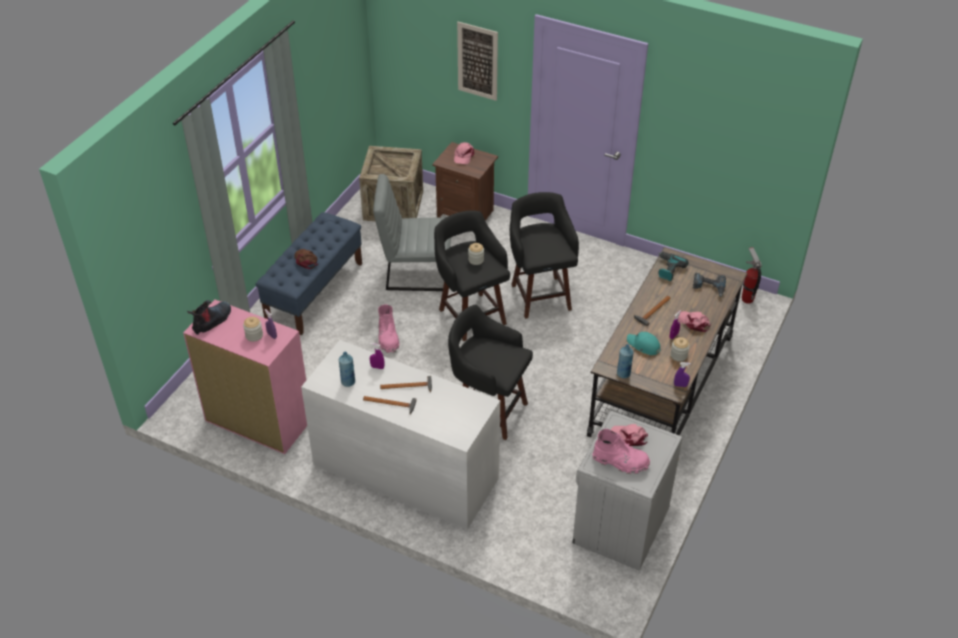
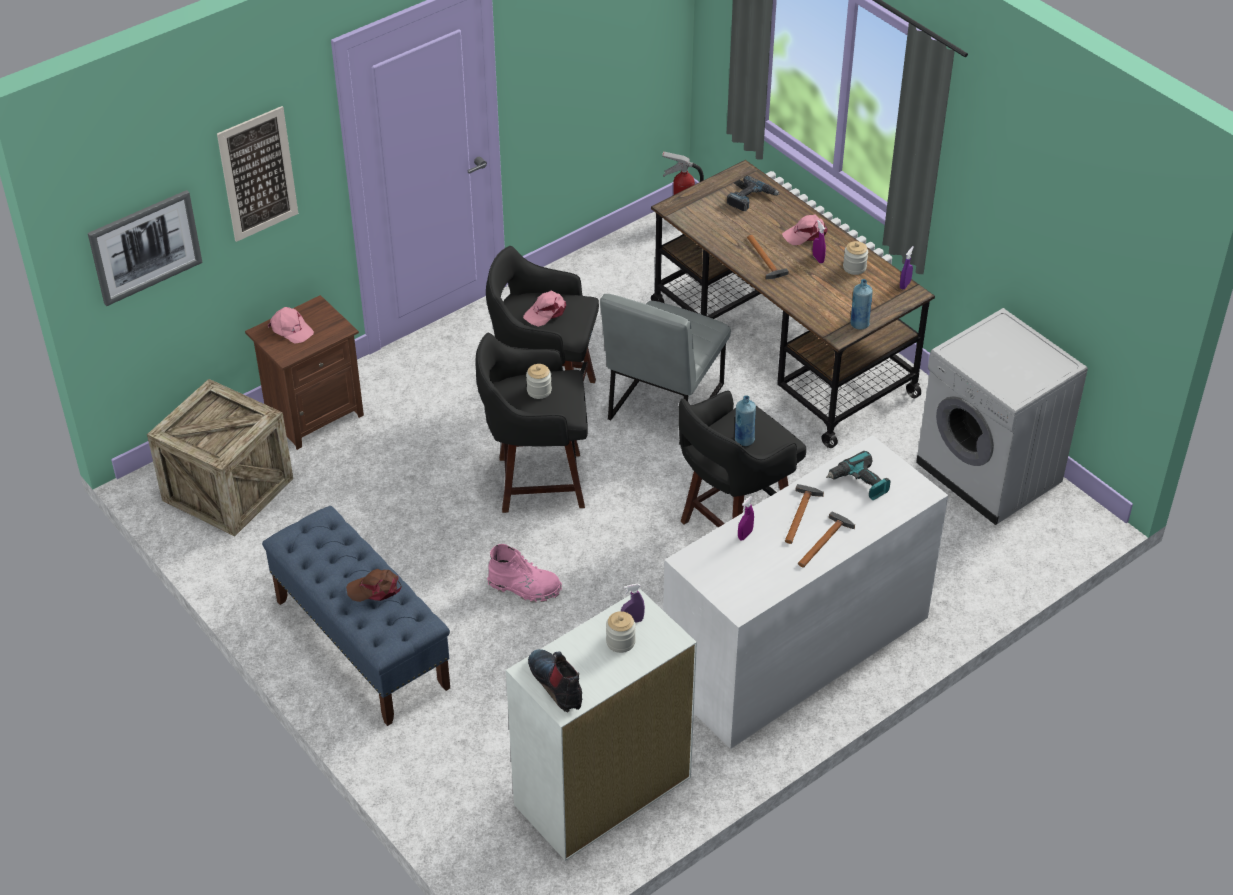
camera: 65 degrees left, 0 degrees up
pink cabinet [183,299,307,454] -> white cabinet [506,589,697,861]
blue bottle [339,352,355,387] -> blue bottle moved to [735,395,756,446]
grey chair [373,174,451,291] -> grey chair moved to [600,294,731,445]
pink boot [592,429,650,474] -> none
pink cap [611,424,648,446] -> pink cap moved to [523,290,566,327]
turquoise cap [627,332,661,355] -> none
power drill [658,252,688,281] -> power drill moved to [826,451,891,500]
none -> picture [88,190,203,306]

